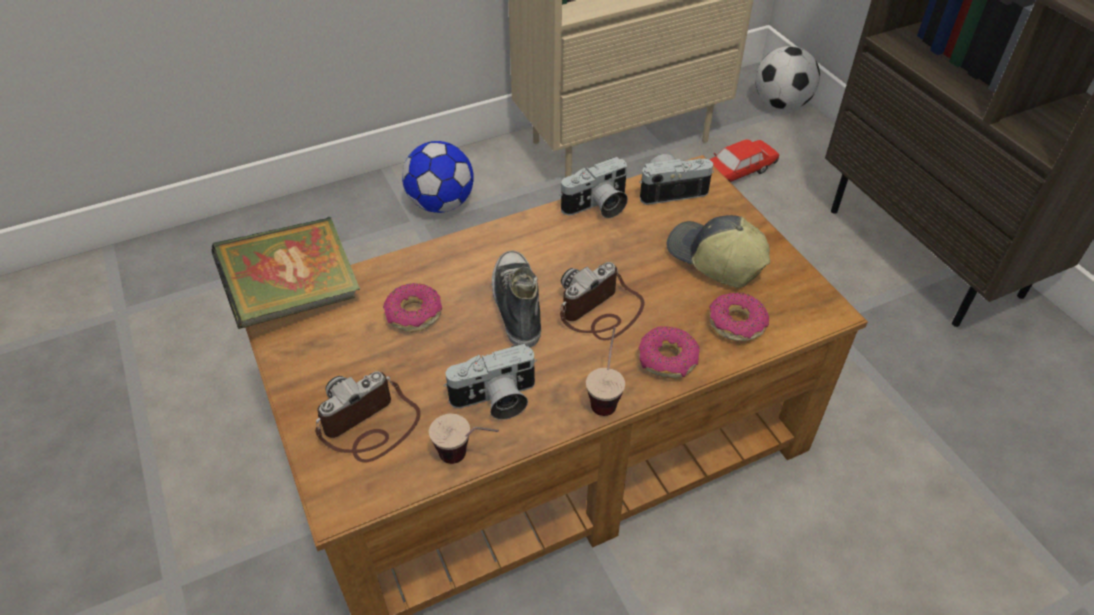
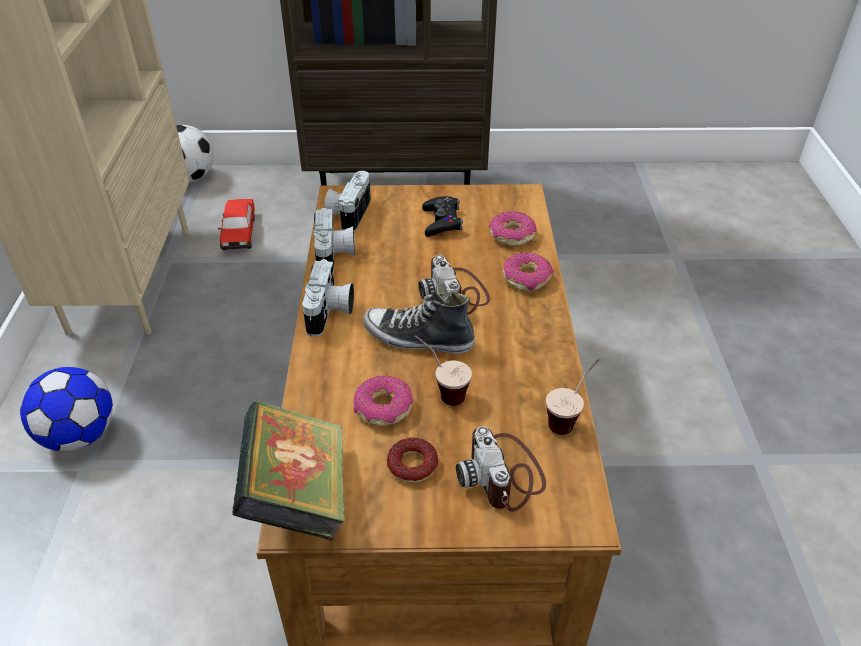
camera: 65 degrees left, 5 degrees down
camera [443,344,537,420] -> camera moved to [302,259,354,337]
cup [586,327,625,416] -> cup moved to [415,335,472,406]
cap [667,215,770,288] -> black game controller [422,196,463,237]
none -> donut [387,438,438,483]

